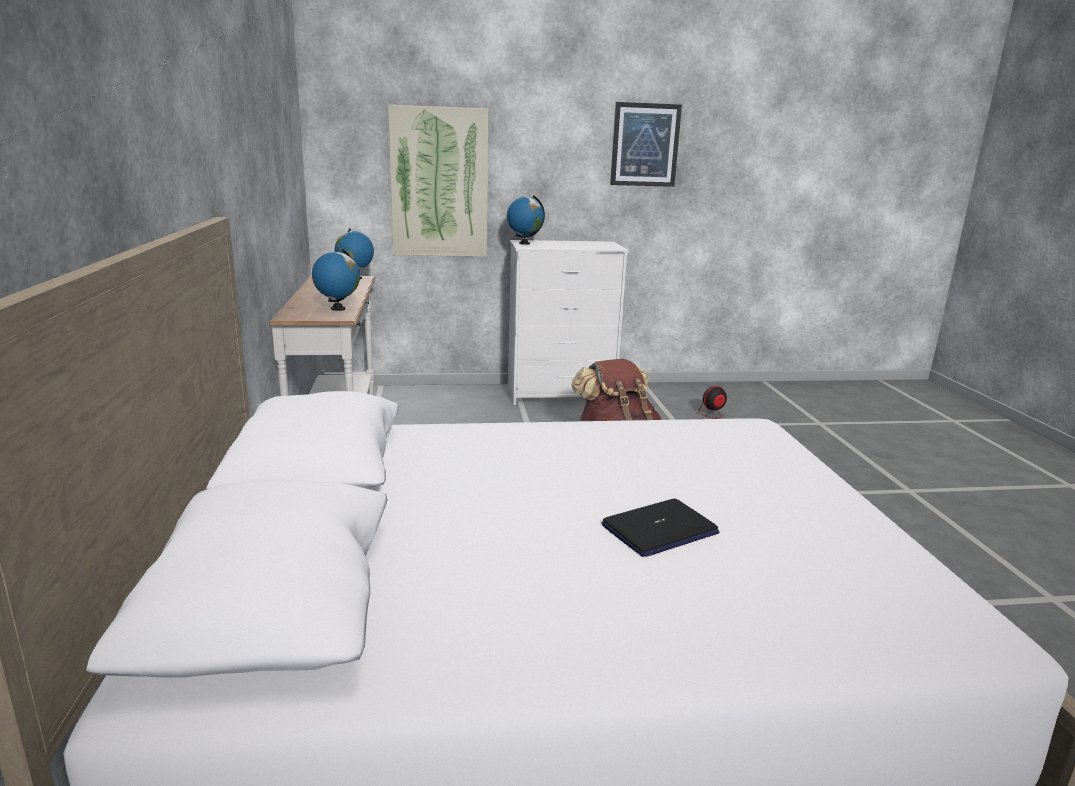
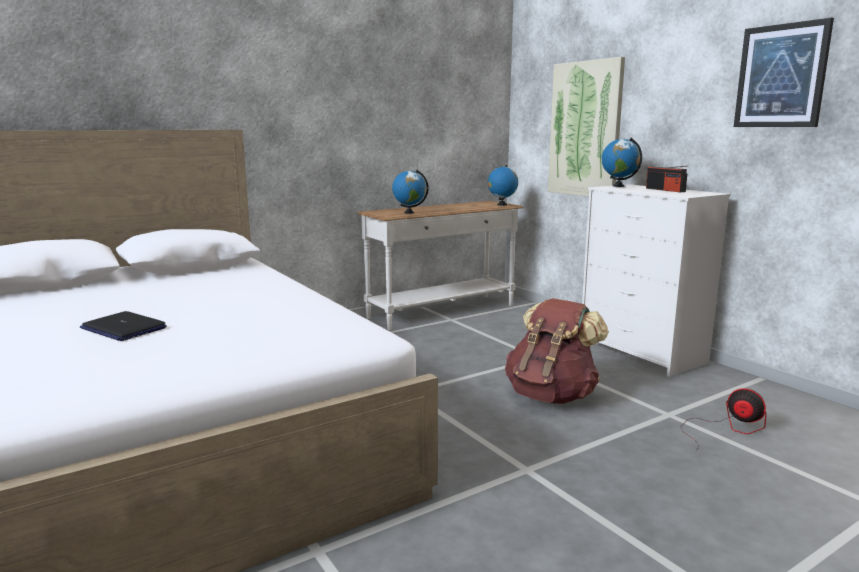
camera: 65 degrees right, 5 degrees down
none -> radio [646,166,687,192]

